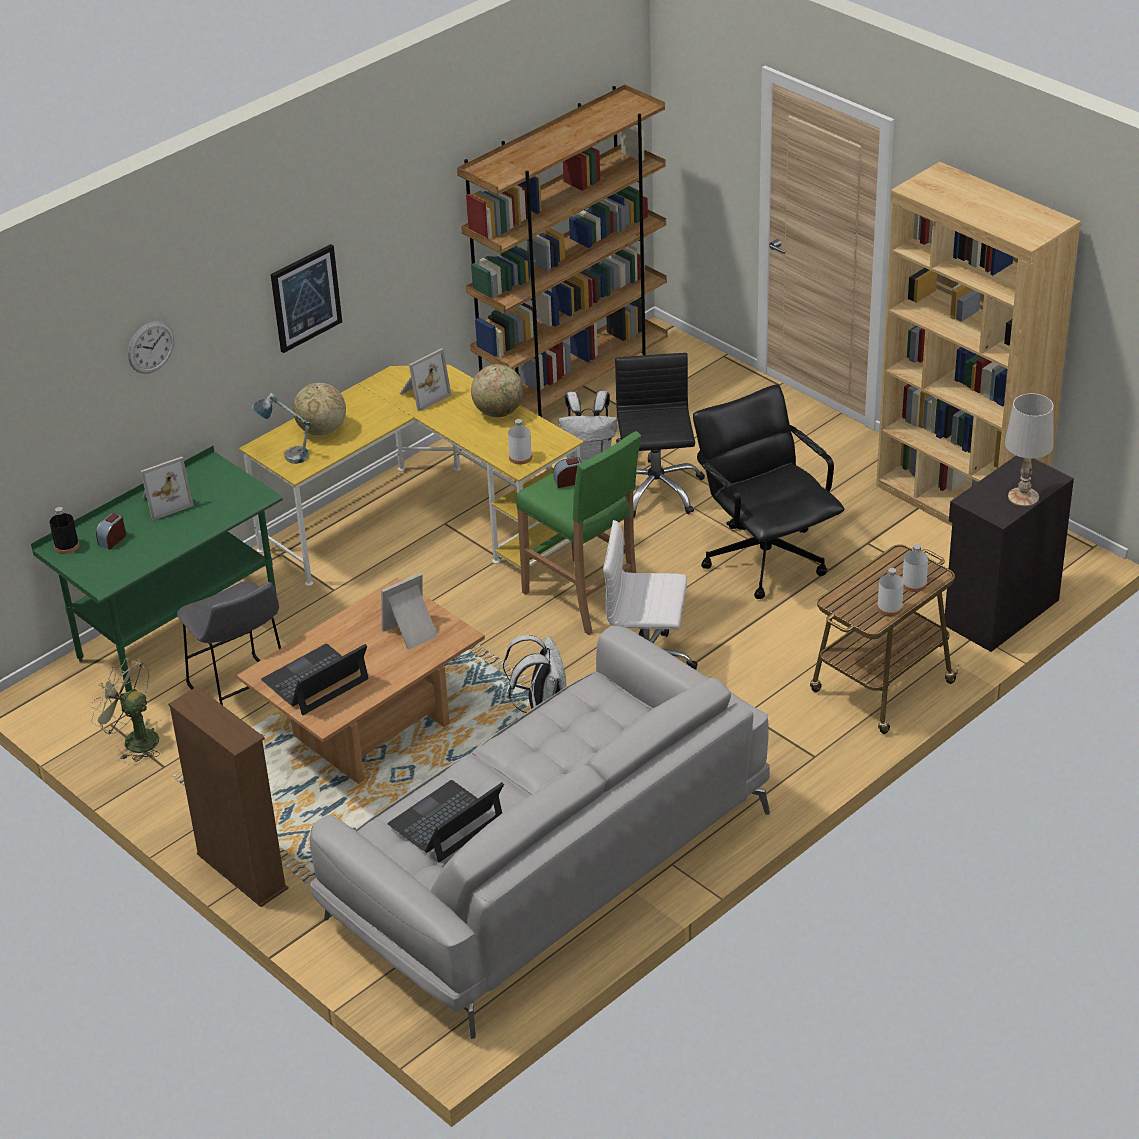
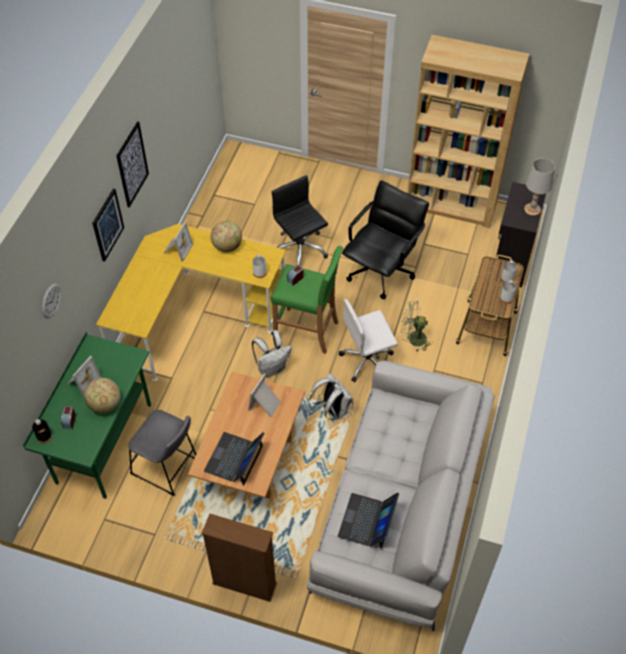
camera: 30 degrees left, 15 degrees up
green fan [91,658,160,762] -> green fan moved to [401,301,433,352]
table lamp [251,393,310,464] -> none
globe [293,383,346,435] -> globe moved to [84,378,120,413]
brown bookcase [457,85,668,417] -> none
white backpack [559,391,617,462] -> white backpack moved to [252,330,292,377]
black office chair [693,384,845,599] -> black office chair turned 90 degrees clockwise [342,181,429,299]
none -> picture [116,121,149,208]

